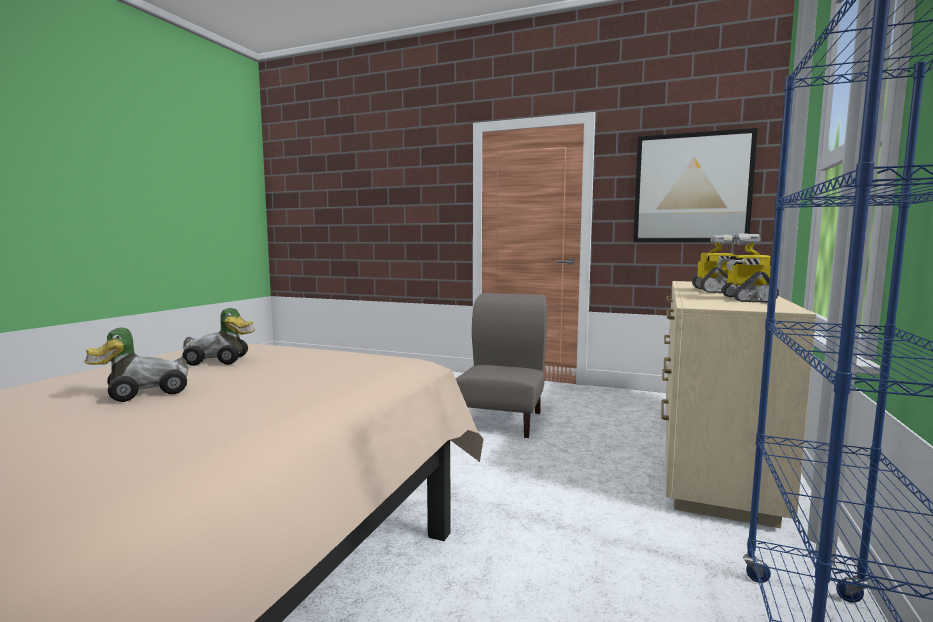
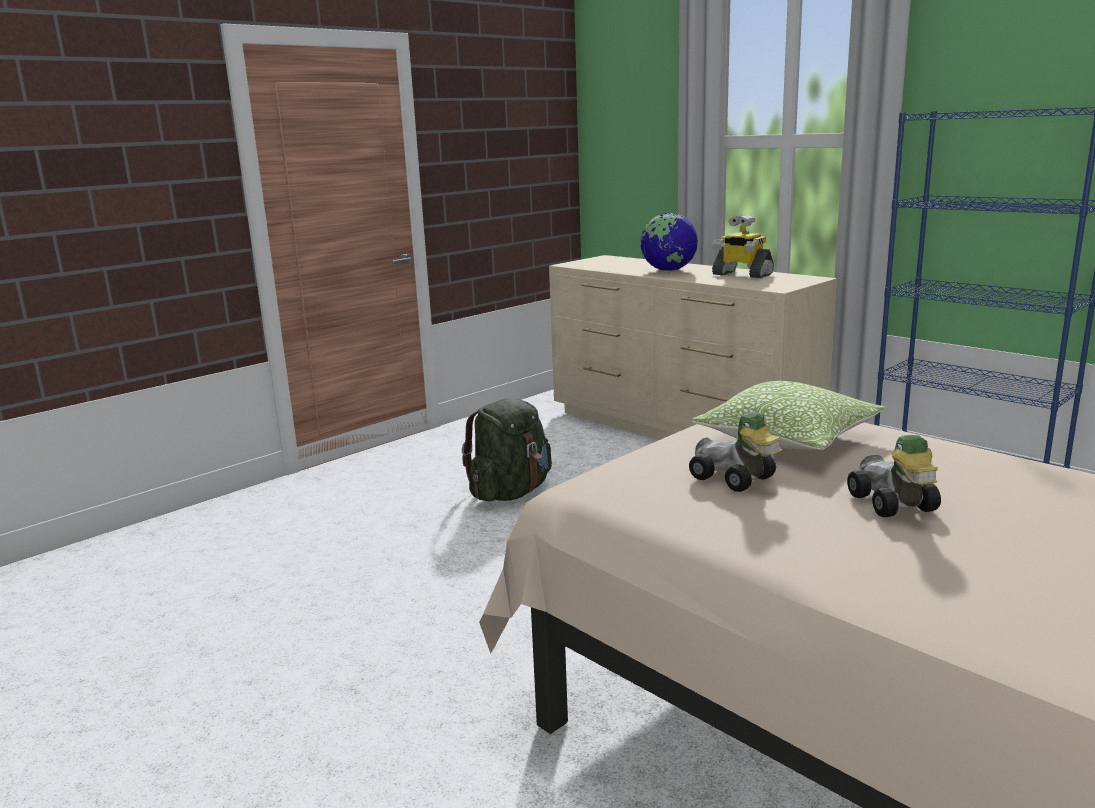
camera: 65 degrees left, 10 degrees up
toy car [182,308,256,366] -> toy car turned 120 degrees clockwise [689,412,782,492]
grey chair [456,293,547,438] -> green backpack [462,398,552,501]
picture [633,128,758,242] -> none
toy robot [692,235,737,293] -> globe [640,213,698,271]
none -> pillow [691,381,885,450]

